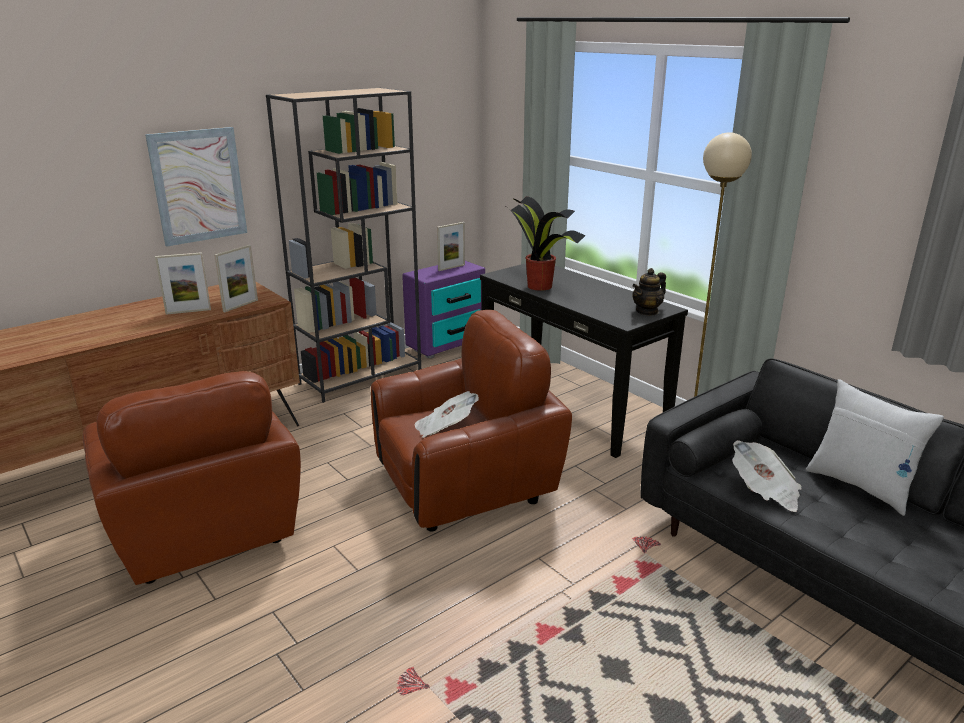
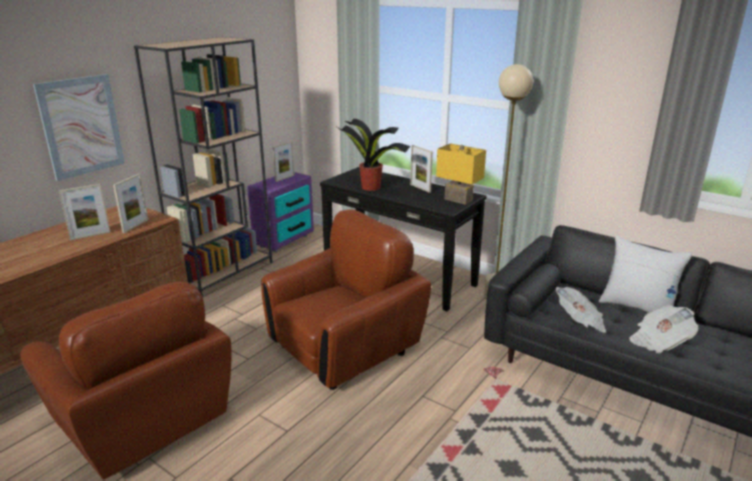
camera: 15 degrees left, 0 degrees up
newspaper [414,391,479,438] -> newspaper moved to [629,305,698,354]
teapot [632,268,666,316] -> yellow table lamp [436,143,486,205]
none -> picture frame [410,145,433,193]

